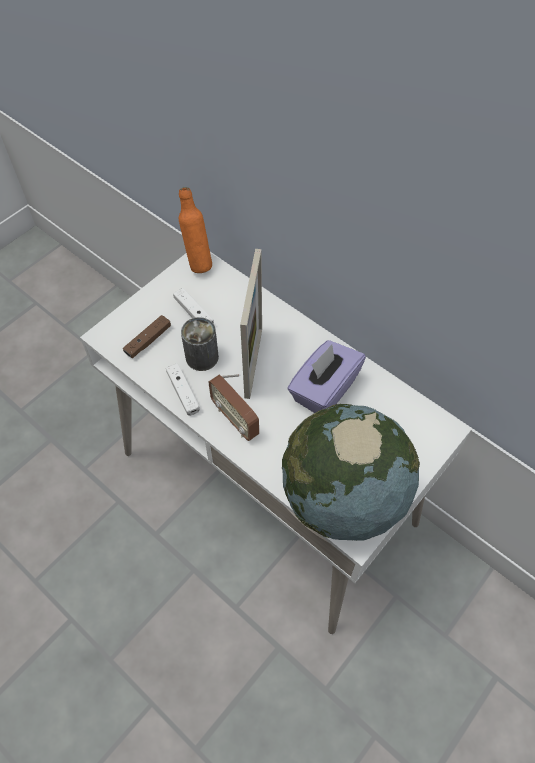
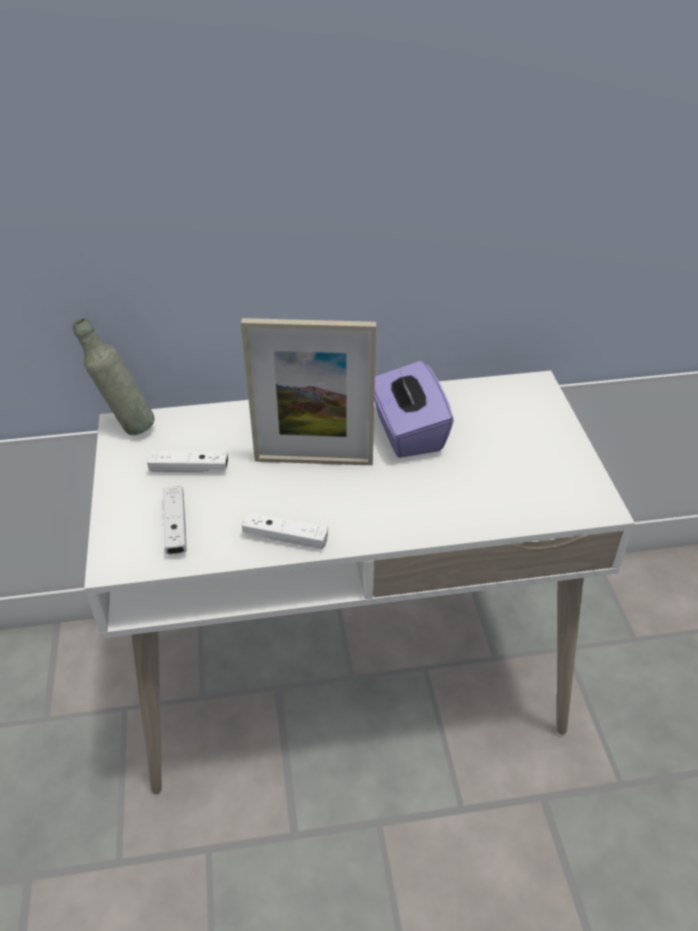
camera: 50 degrees left, 15 degrees down
brown game controller [123,315,171,358] -> white game controller [163,486,187,555]
orange bottle [179,187,212,273] -> grey bottle [72,318,155,435]
can [181,317,219,371] -> none
radio [208,374,259,441] -> none
picture frame [240,249,262,399] -> picture frame turned 135 degrees clockwise [241,318,376,465]
globe [282,404,420,540] -> none

